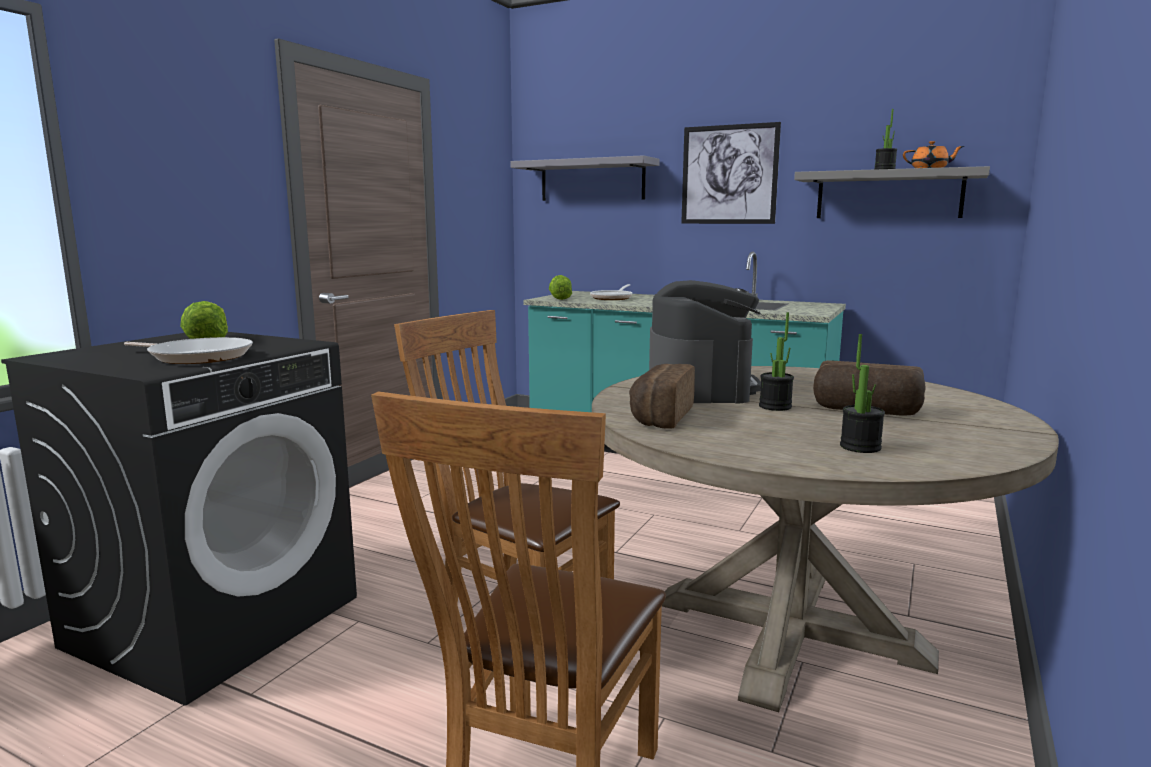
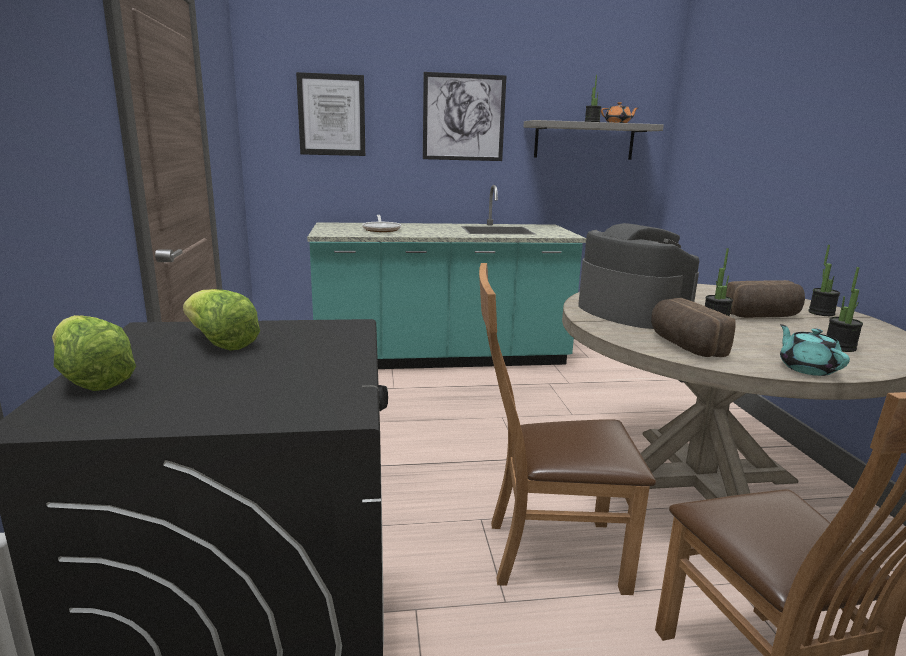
camera: 35 degrees left, 5 degrees up
frying pan [124,337,253,364] -> none
grey shelf [510,155,660,201] -> picture [296,72,365,156]
lettuce [549,275,572,300] -> lettuce moved to [52,315,136,391]
none -> turquoise teapot [780,324,850,376]
none -> potted plant [808,245,840,316]

